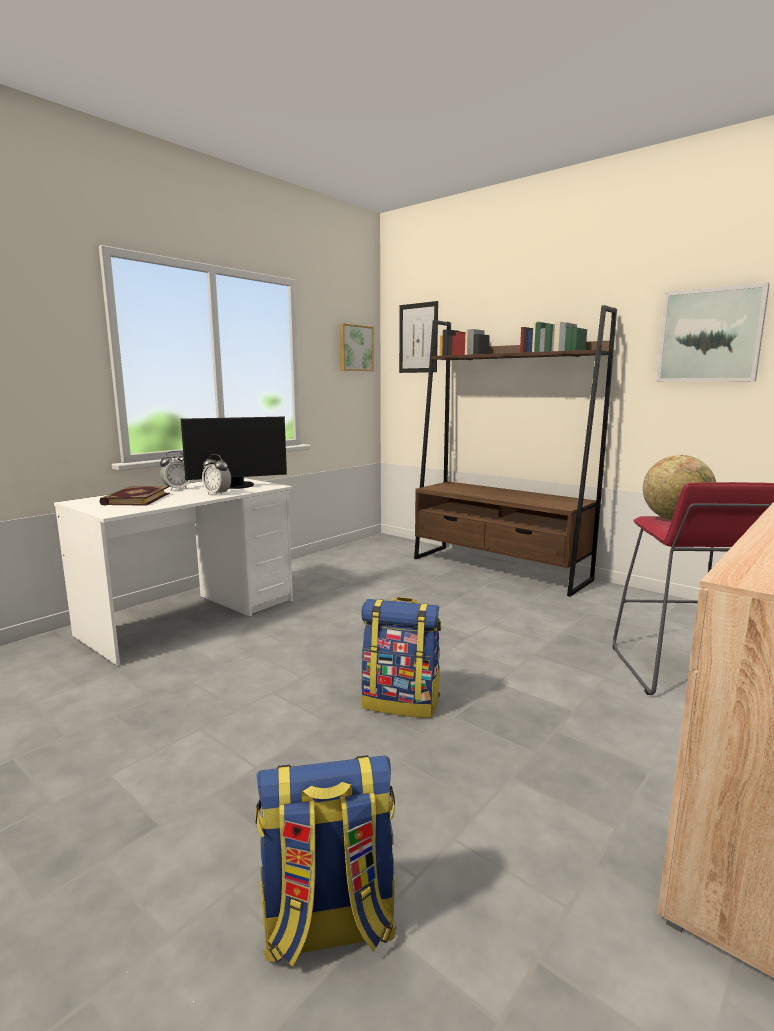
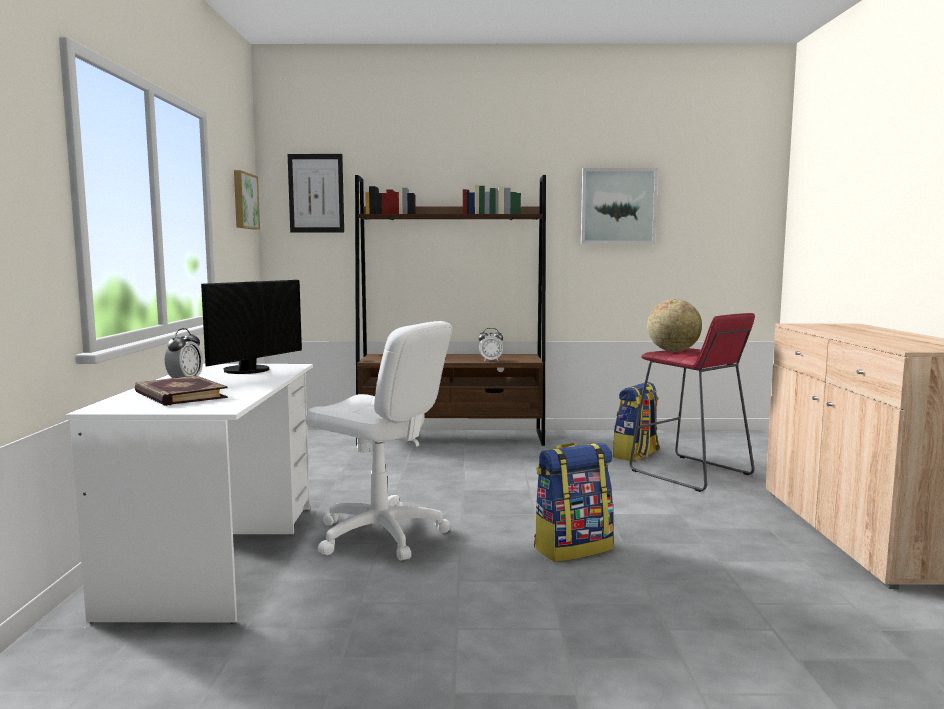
camera: 40 degrees left, 5 degrees down
alarm clock [202,454,231,496] -> alarm clock moved to [478,328,503,362]
backpack [255,755,397,967] -> backpack moved to [613,382,660,462]
none -> white office chair [306,321,452,560]

